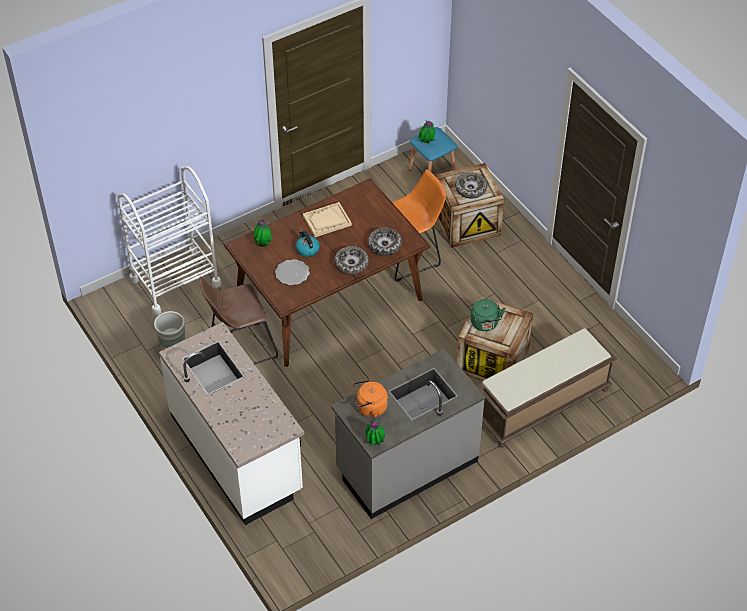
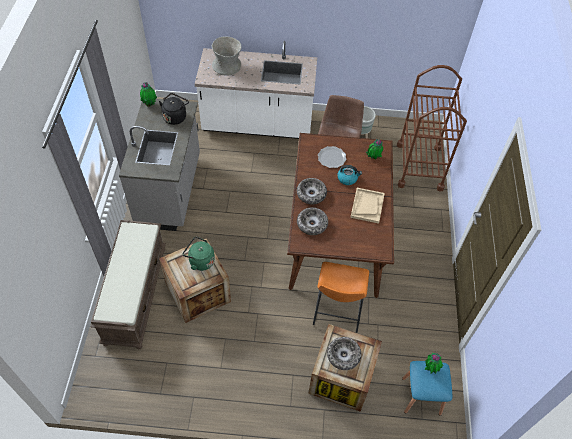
camera: 125 degrees right, 5 degrees up
white cart [117,166,221,315] -> brown cart [397,65,467,192]
orange kettle [353,379,388,417] -> black kettle [159,93,189,125]
none -> grey vase [212,36,241,75]

